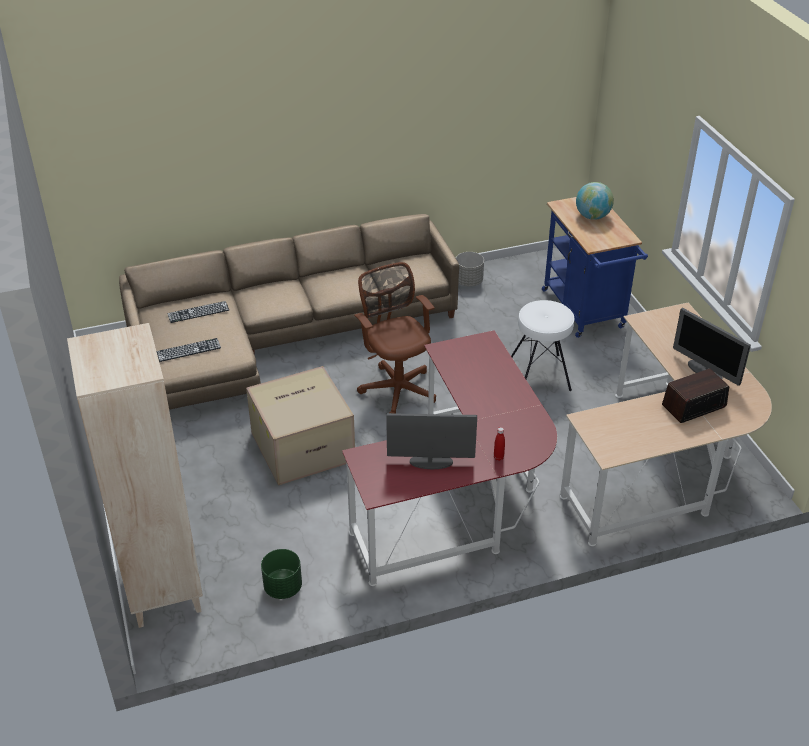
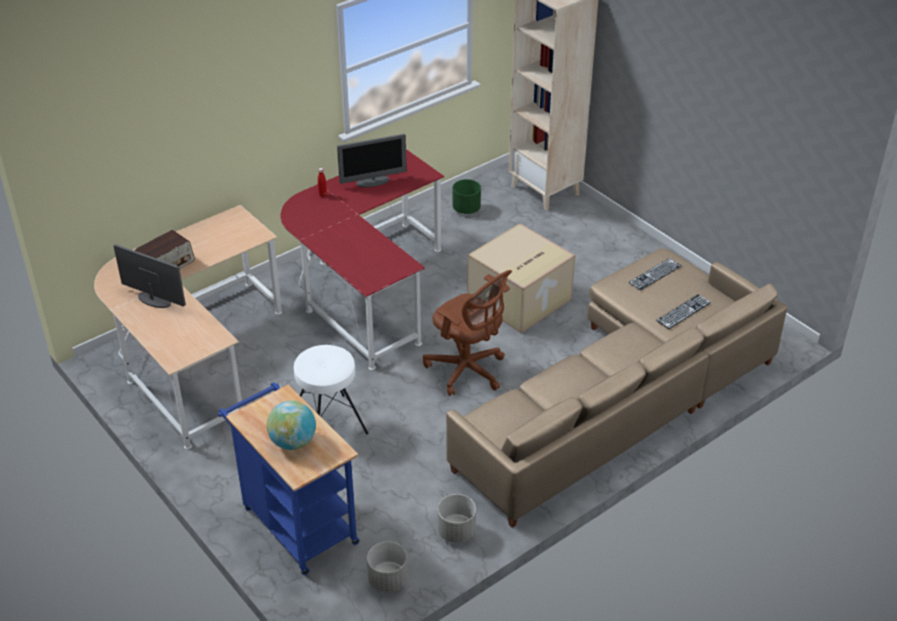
camera: 160 degrees right, 0 degrees up
none -> grey planter [367,541,407,593]

